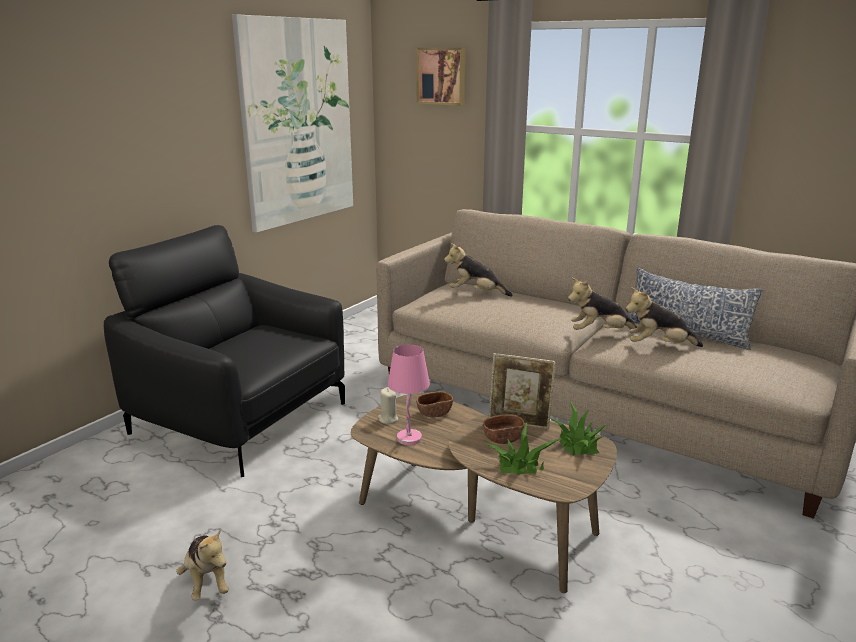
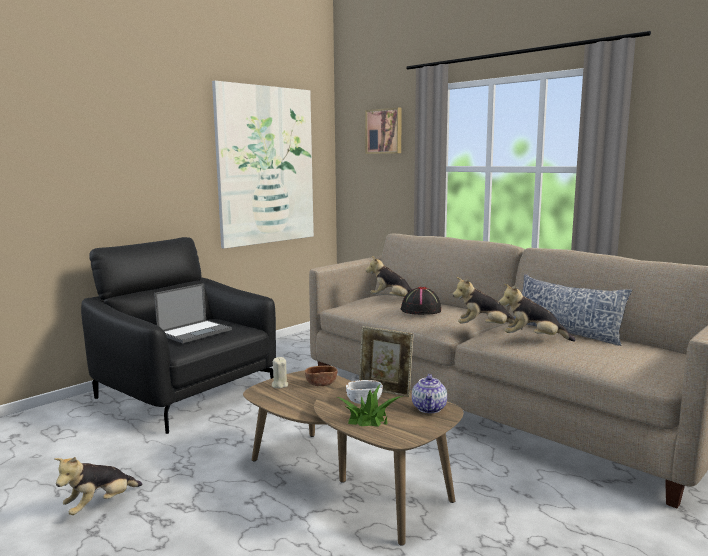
camera: 10 degrees right, 10 degrees down
plush toy [176,528,229,601] -> plush toy turned 60 degrees clockwise [54,457,143,515]
pink table lamp [388,344,430,445] -> none
brown bowl [483,414,525,444] -> white bowl [346,380,383,404]
potted plant [550,402,607,455] -> teapot [412,374,447,413]
none -> laptop [154,283,232,343]
none -> black hat [401,287,441,315]

